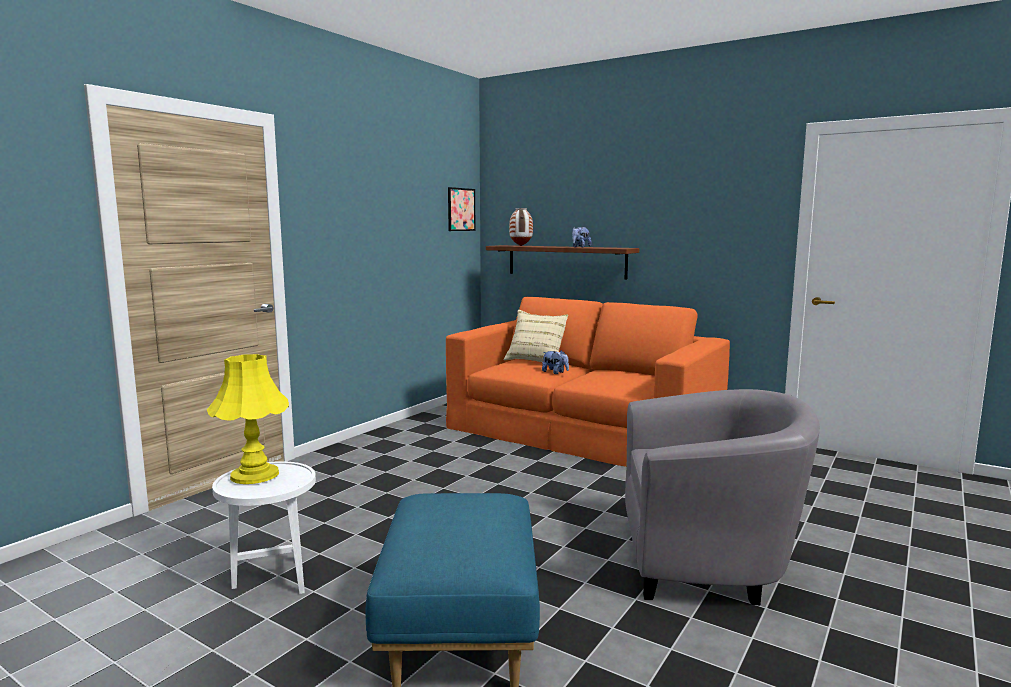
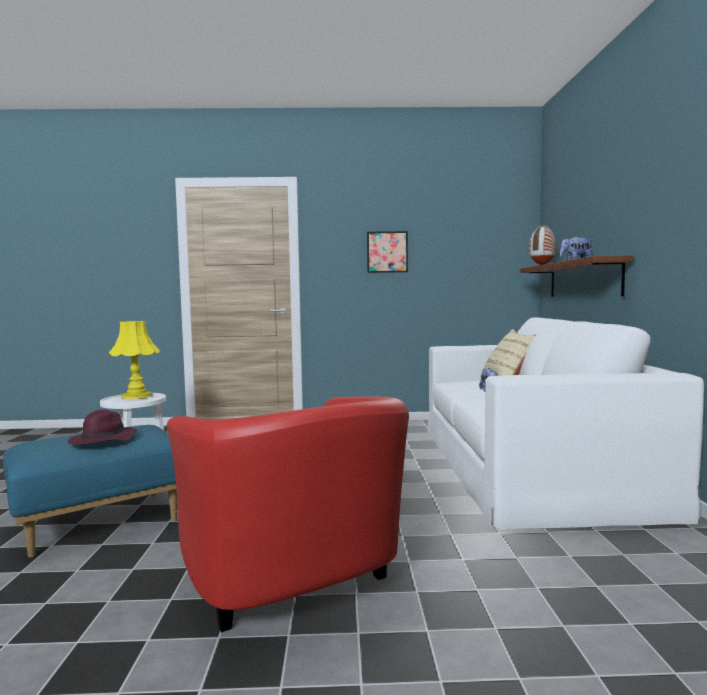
camera: 55 degrees right, 5 degrees down
orange sofa [446,297,730,467] -> white sofa [427,317,704,530]
picture [448,187,476,231] -> picture moved to [367,231,408,273]
grey armchair [625,389,820,605] -> red armchair [167,397,409,633]
none -> purple hat [68,410,137,445]

